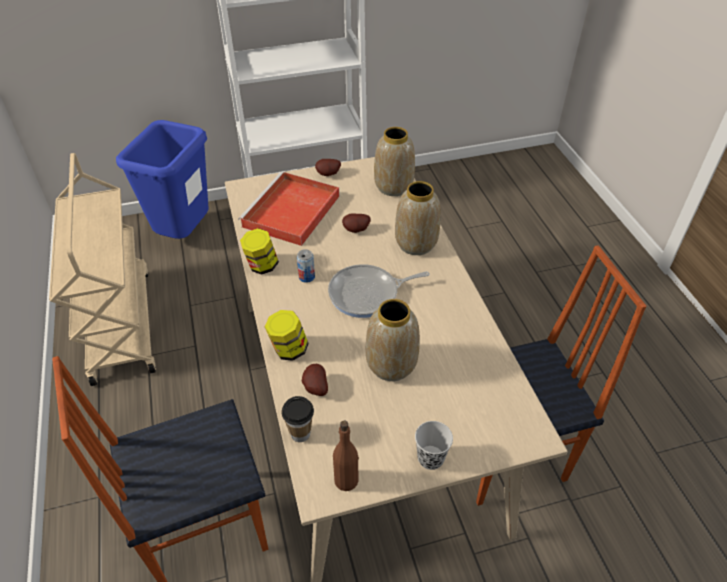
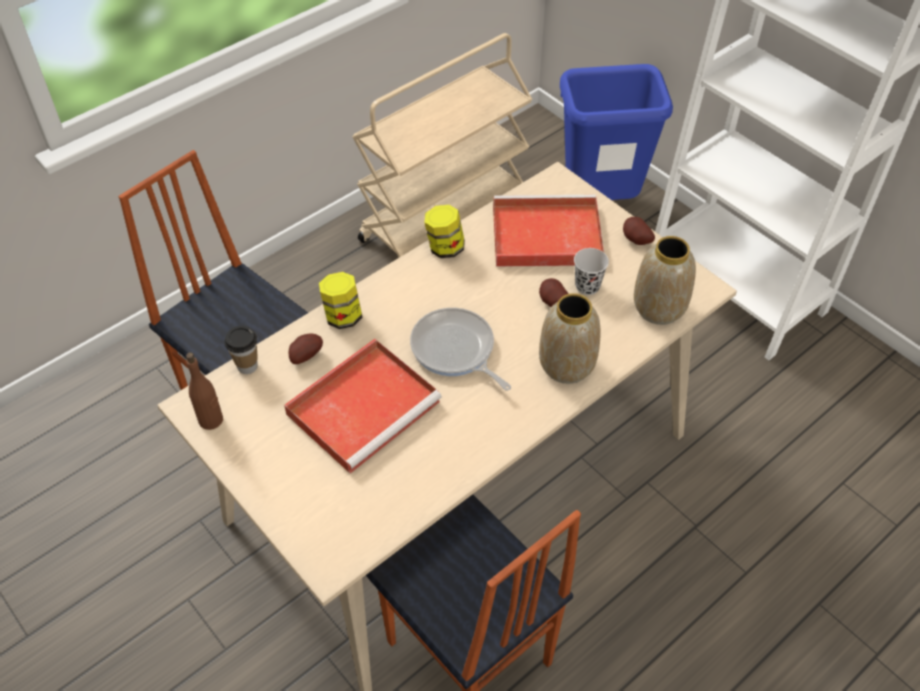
camera: 65 degrees right, 5 degrees up
can [297,249,315,283] -> none
vase [366,299,420,381] -> red tray [284,339,442,473]
black cup [415,421,453,470] -> black cup moved to [574,248,609,295]

